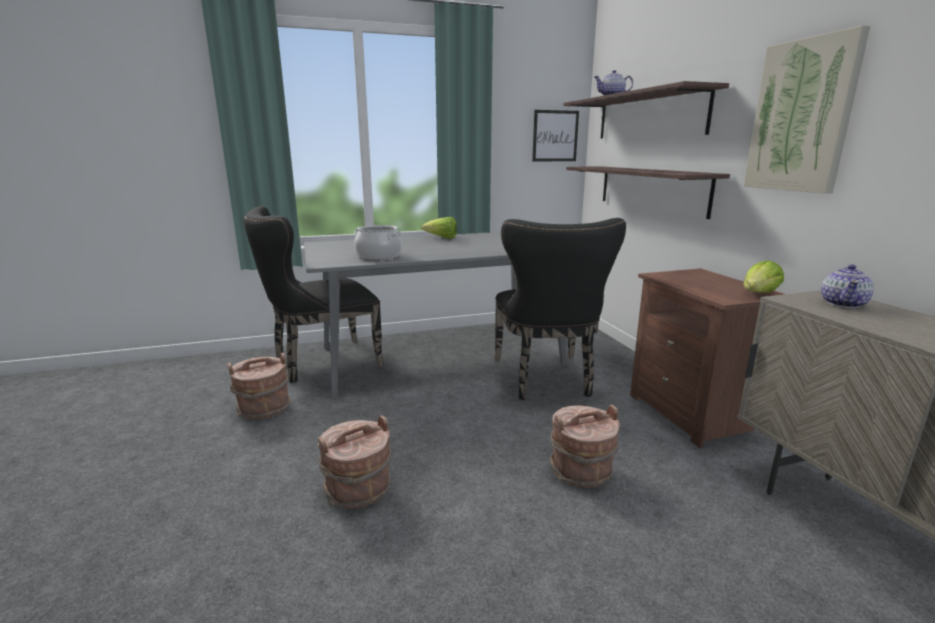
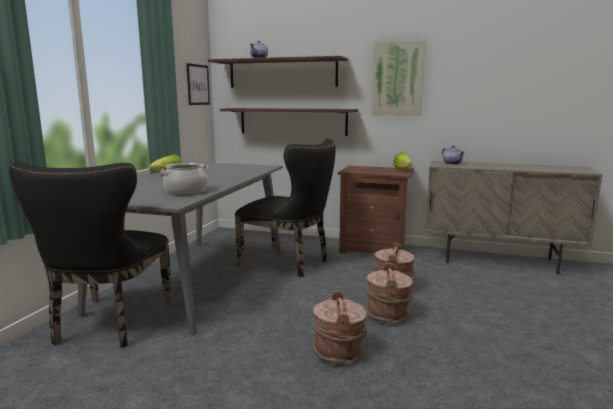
camera: 55 degrees left, 5 degrees down
brown bucket [227,353,290,419] -> brown bucket moved to [365,263,413,325]

